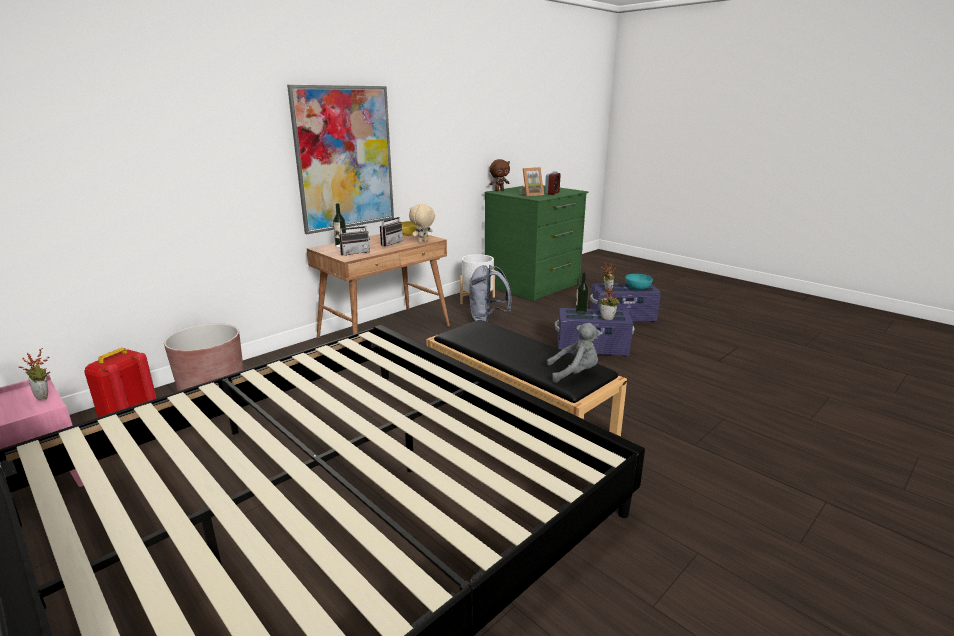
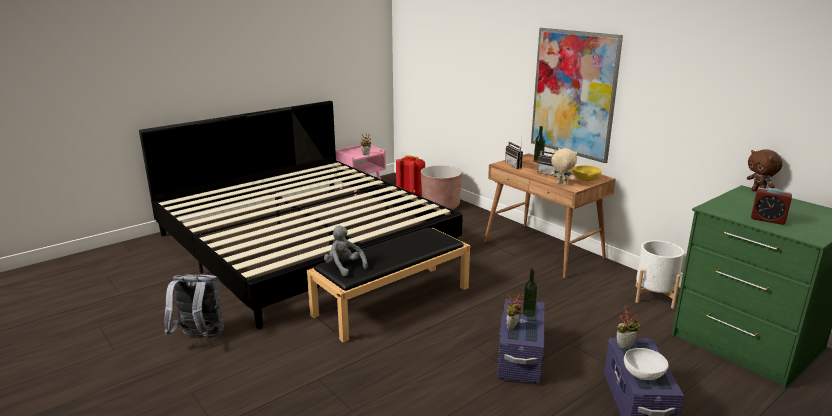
camera: 95 degrees right, 0 degrees up
grey backpack [469,265,511,322] -> grey backpack moved to [165,275,224,338]
picture frame [519,167,544,197] -> none
grey plush toy [547,323,601,383] -> grey plush toy turned 135 degrees clockwise [324,226,368,276]
turquoise bowl [625,274,653,290] -> white bowl [624,348,669,380]

